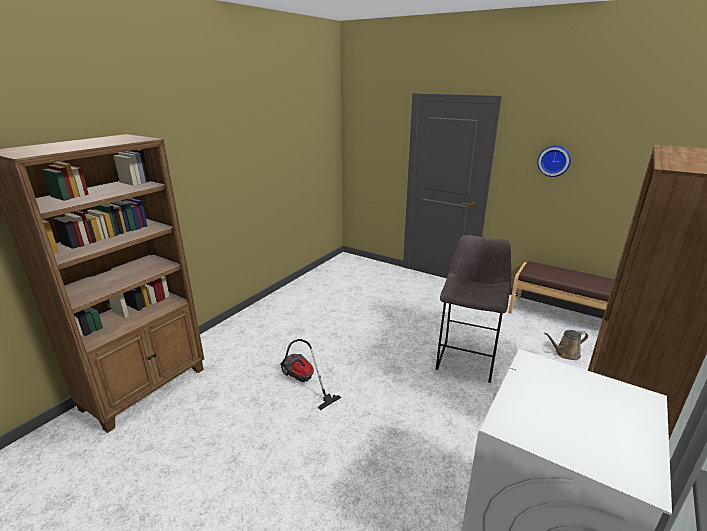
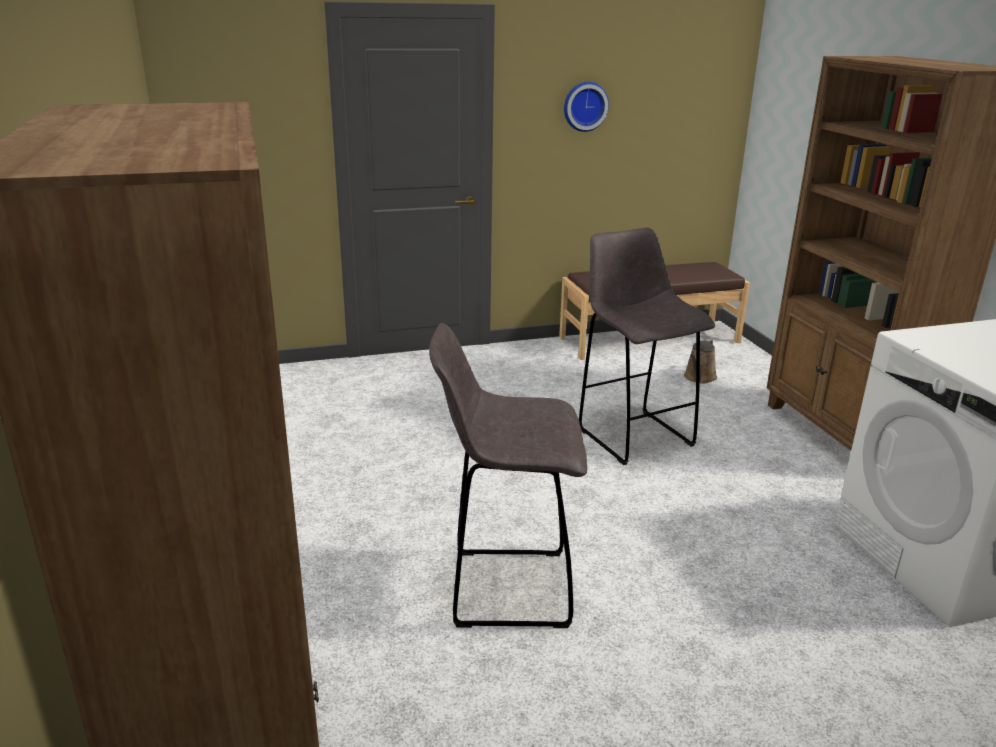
camera: 50 degrees left, 0 degrees up
vacuum cleaner [280,339,341,410] -> grey stool [429,323,587,628]

